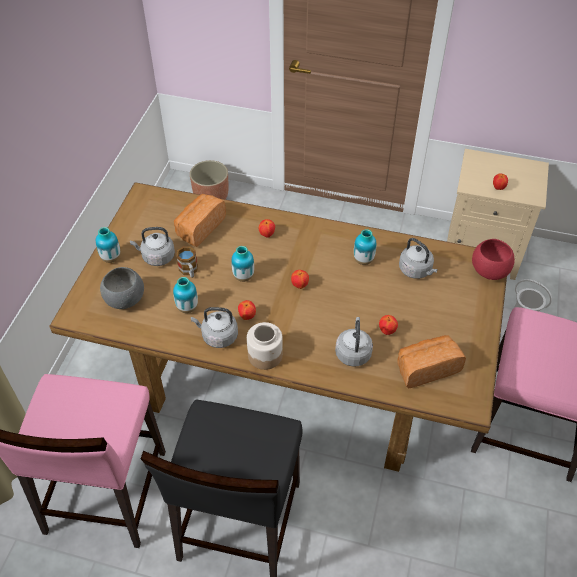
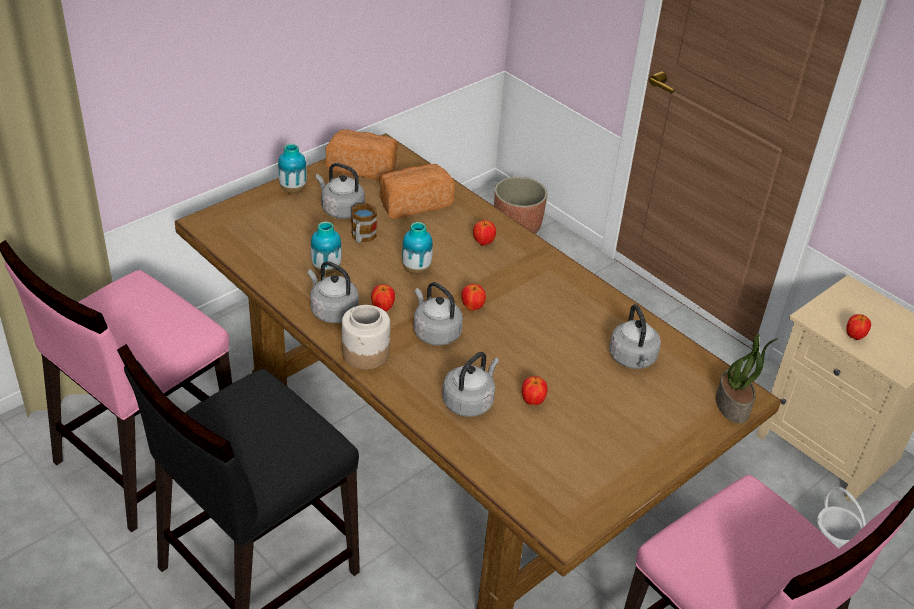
camera: 30 degrees right, 10 degrees down
grey bowl [100,267,144,309] -> none
vase [354,229,376,265] -> none
bread [398,335,466,388] -> bread moved to [325,130,398,180]
red bowl [472,239,515,280] -> potted plant [716,334,778,423]
none -> grey kettle [413,282,463,345]

